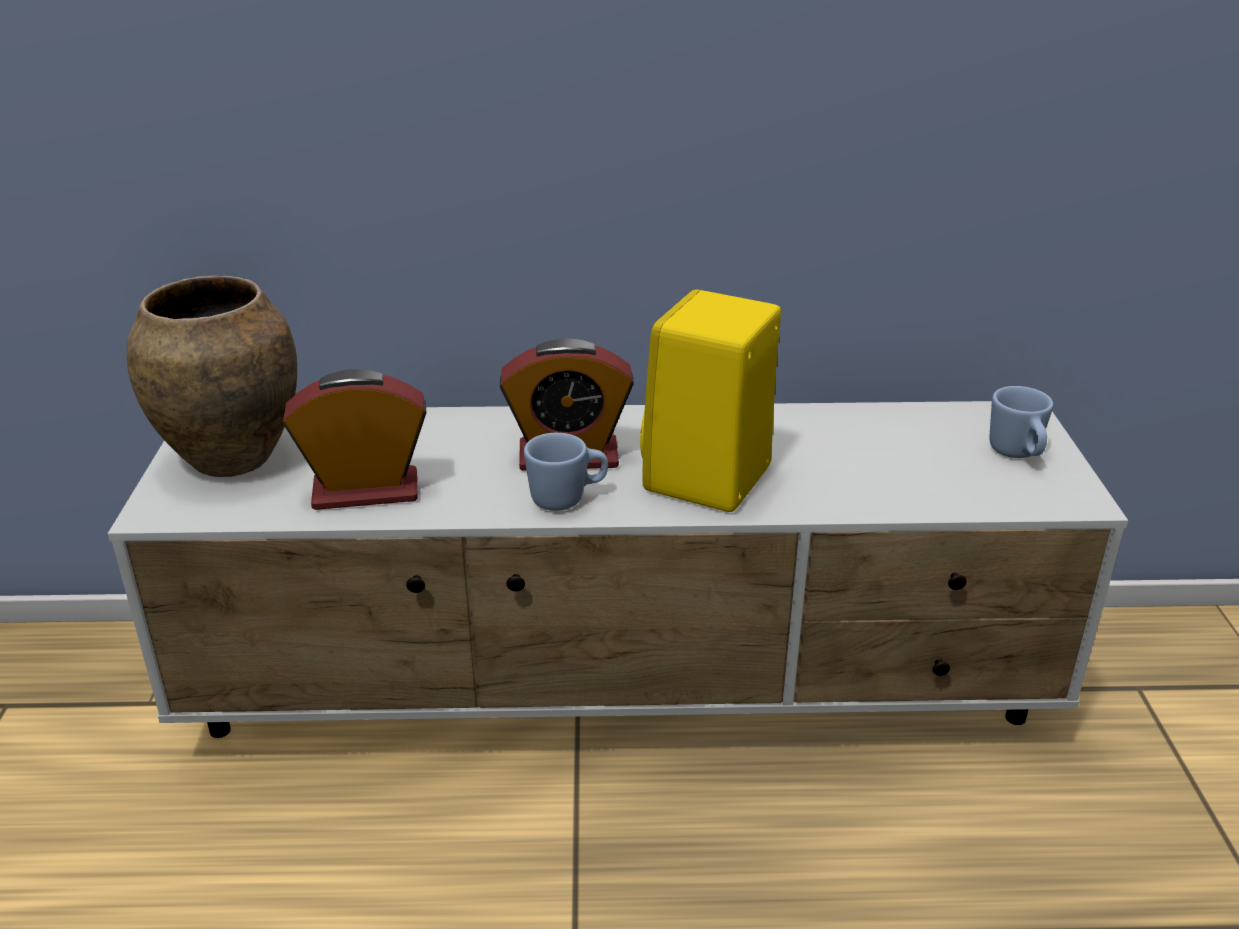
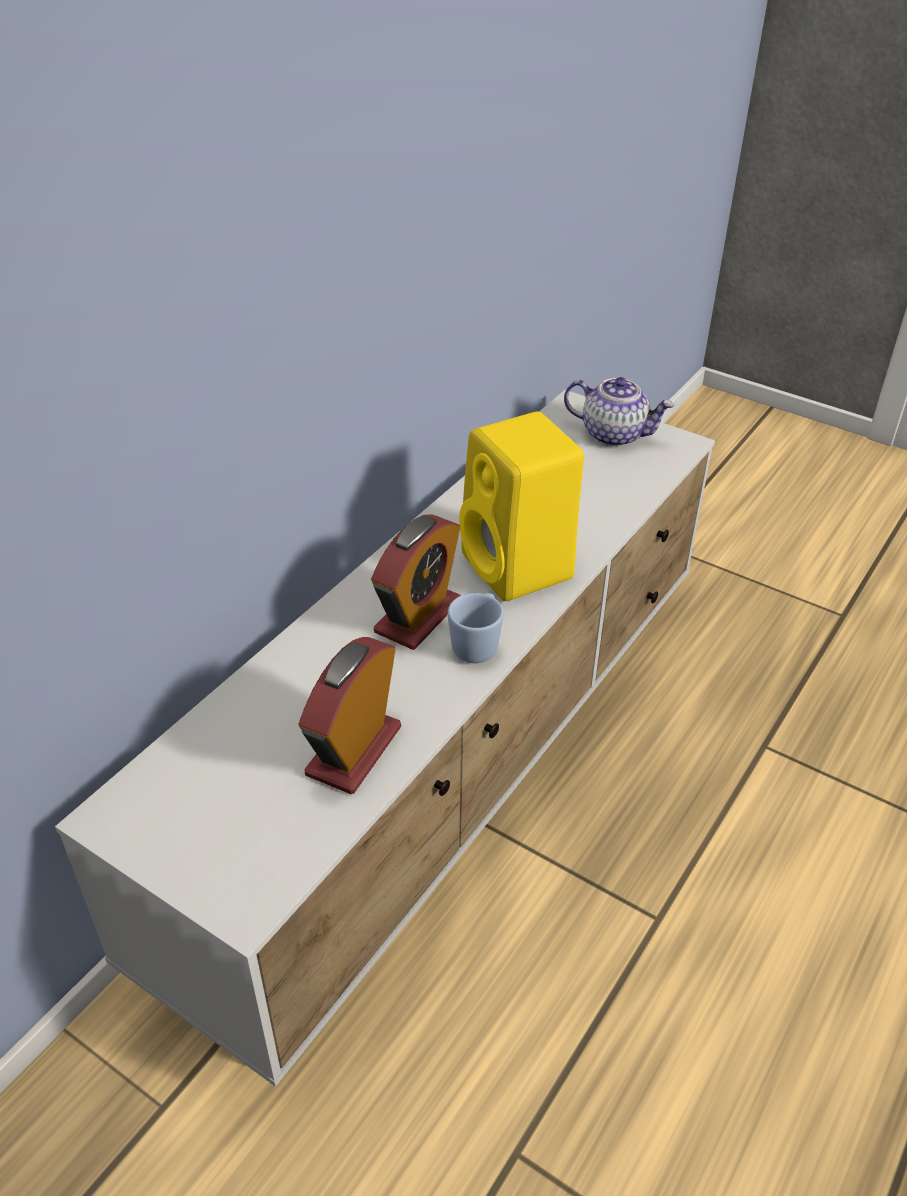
camera: 55 degrees left, 10 degrees up
brown vase [127,276,297,477] -> none
blue mug [990,386,1053,458] -> teapot [564,377,674,447]

